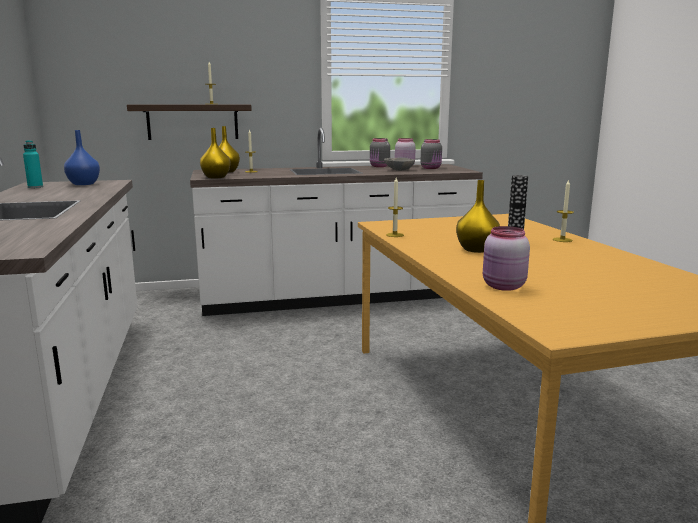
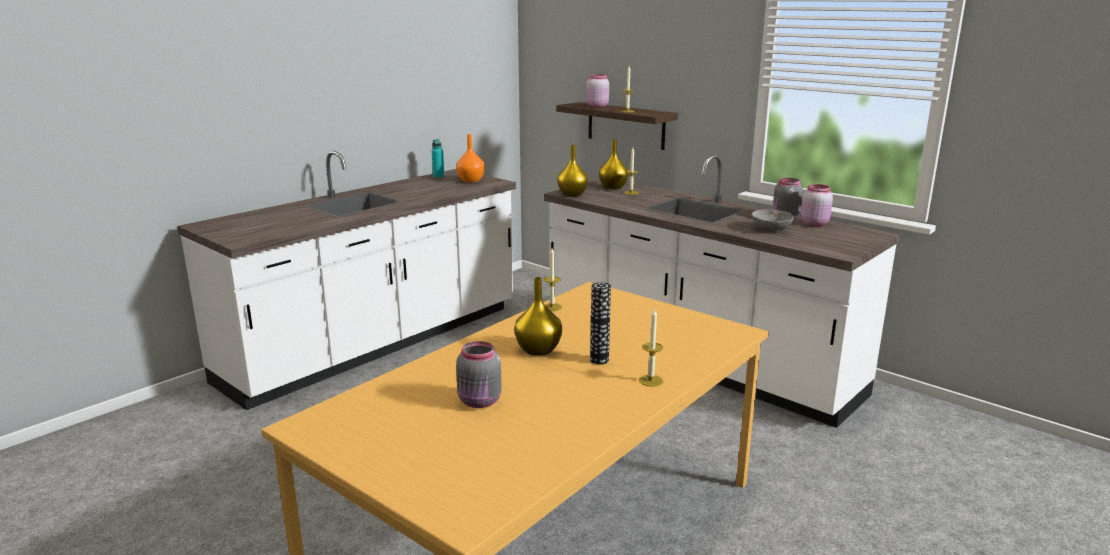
camera: 55 degrees right, 5 degrees up
blue vase [64,130,100,185] -> orange vase [456,134,485,182]
grey jar [420,139,442,169] -> grey jar moved to [456,341,502,408]
pink jar [483,226,530,291] -> pink jar moved to [586,74,609,108]

